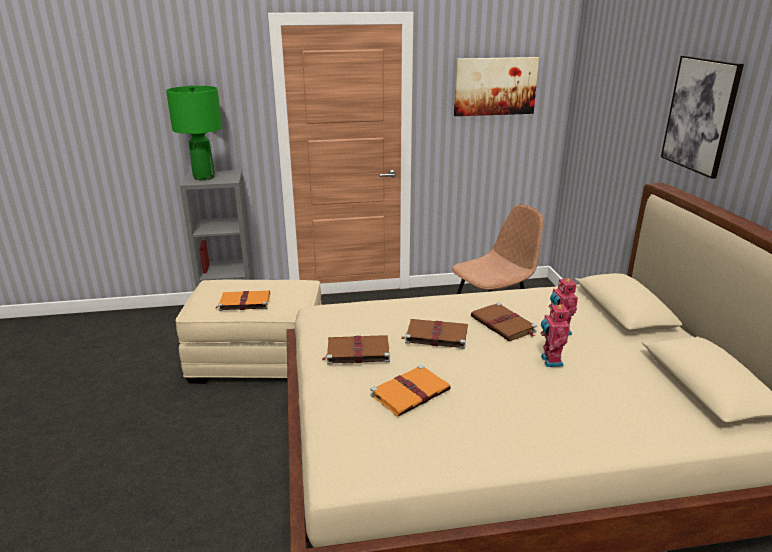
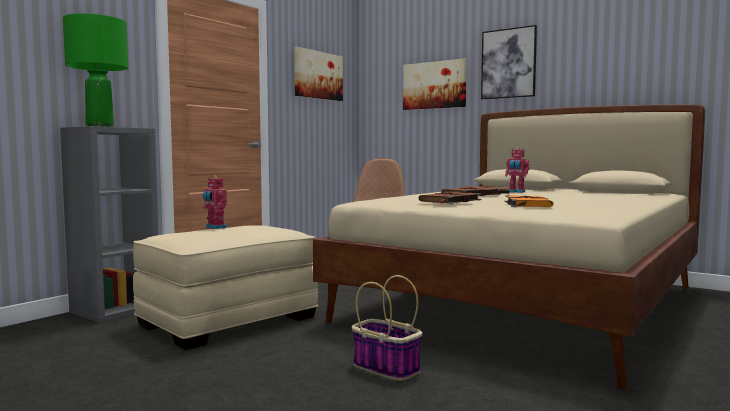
camera: 45 degrees left, 20 degrees down
orange book [216,291,270,311] -> none
toy robot [541,302,570,367] -> toy robot moved to [202,176,227,229]
none -> basket [352,275,423,381]
none -> picture [403,59,467,110]

